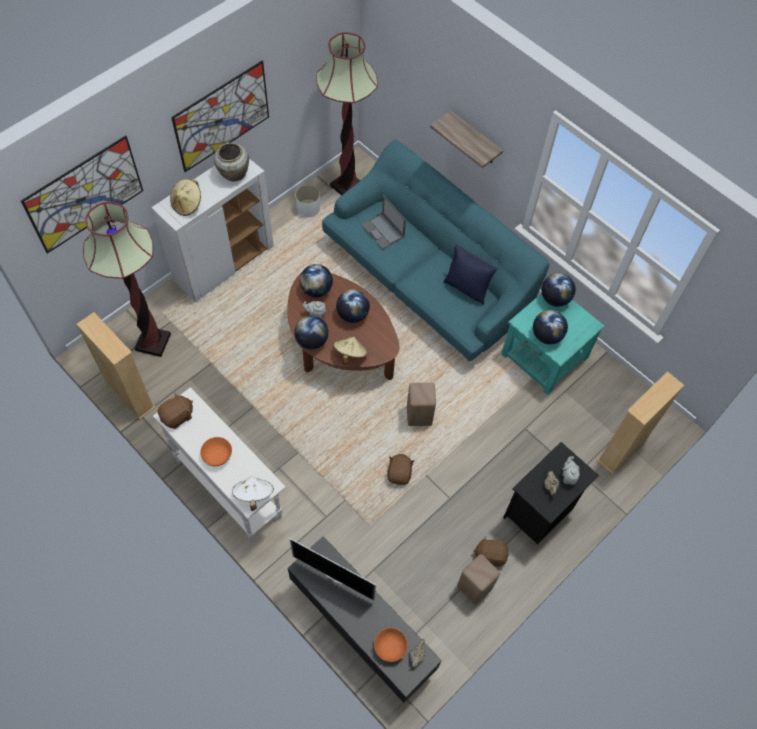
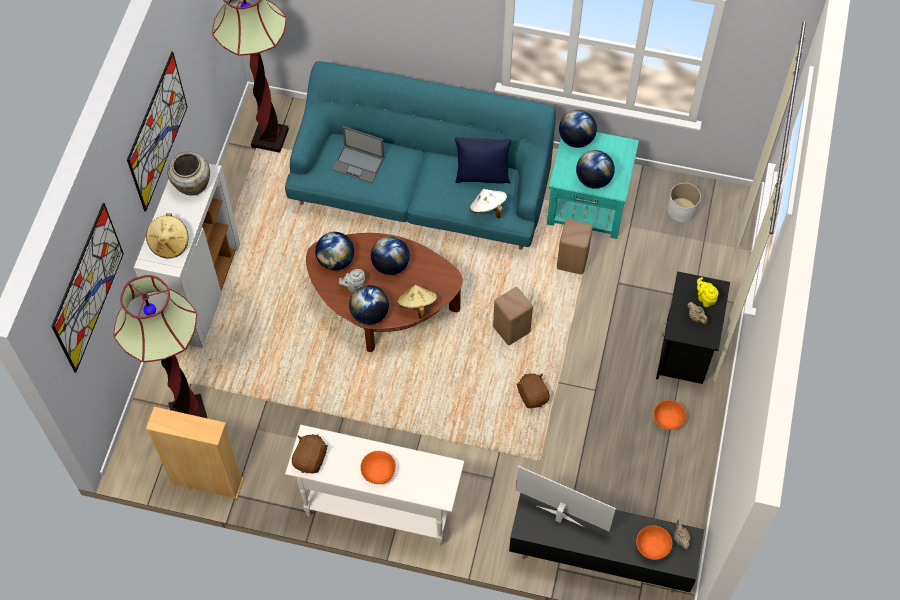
camera: 30 degrees left, 0 degrees up
white hat [232,476,274,511] -> white hat moved to [470,189,507,219]
television [290,538,376,601] -> television turned 150 degrees counterclockwise [515,466,616,531]
white planter [295,185,320,217] -> white planter moved to [667,183,701,222]
shelf [430,110,503,168] -> none
beige stool [457,554,500,605] -> beige stool moved to [557,220,593,274]
brown plush toy [473,537,509,567] -> orange bowl [654,400,686,430]
grey teapot [562,456,580,485] -> yellow teapot [697,277,719,307]
beige bookcase [597,371,684,474] -> none

